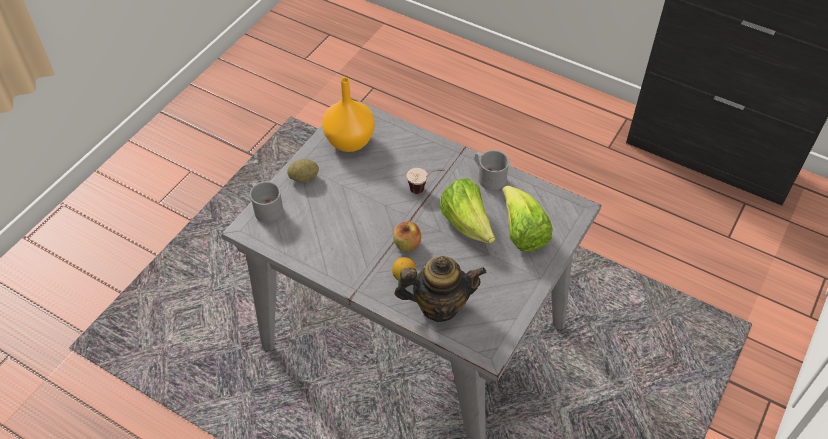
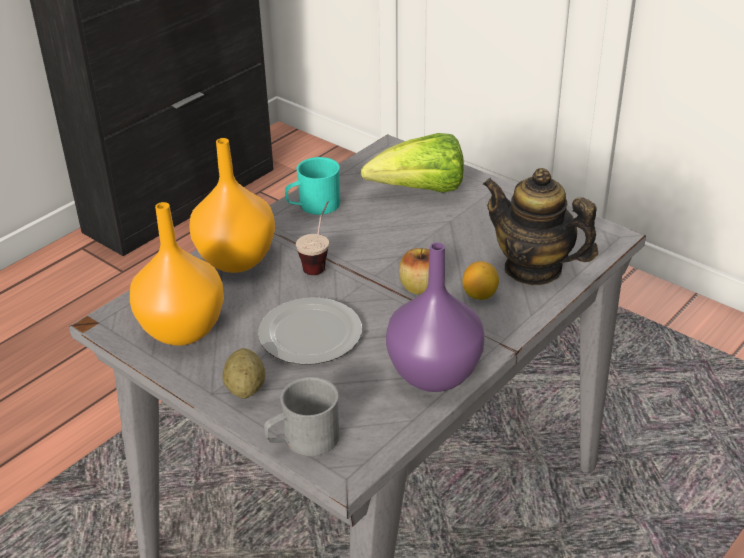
camera: 80 degrees left, 15 degrees down
teapot [395,256,486,322] -> teapot turned 60 degrees counterclockwise [482,168,598,285]
lettuce [440,178,495,243] -> none
grey mug [475,150,509,191] -> turquoise mug [285,157,340,215]
none -> orange vase [189,138,275,273]
none -> plate [258,297,362,365]
none -> purple vase [386,242,485,392]

